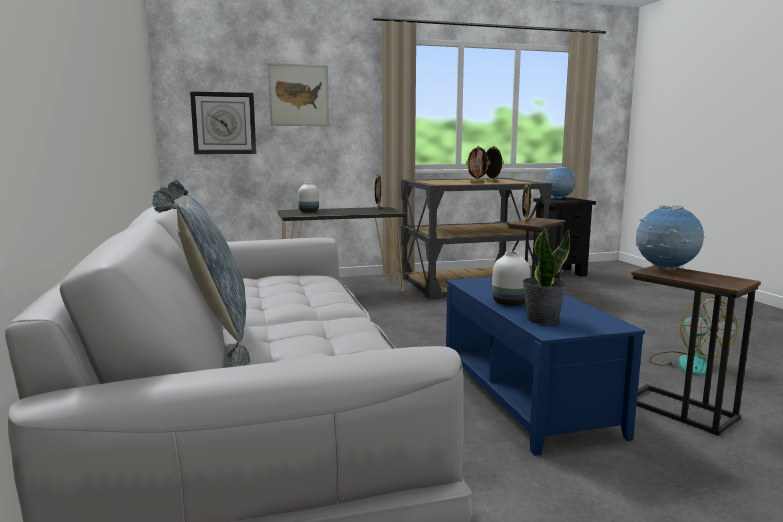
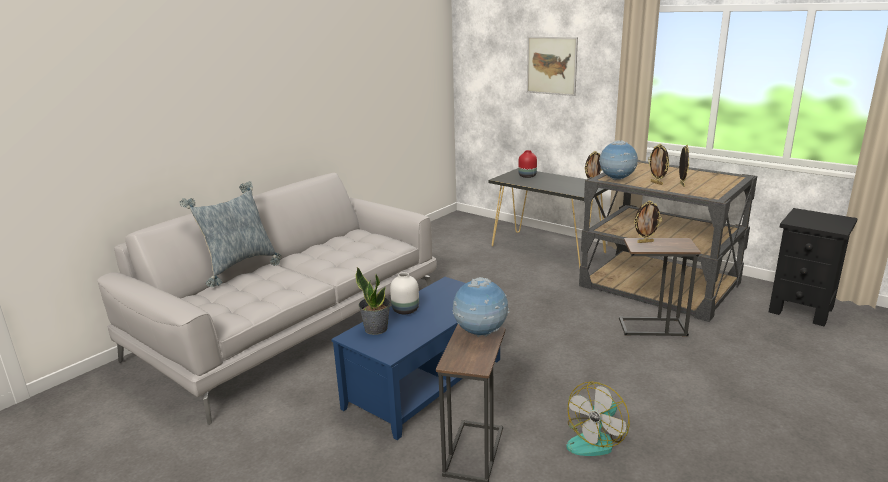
camera: 55 degrees right, 10 degrees up
wall clock [190,91,256,154] -> none
white vase [298,182,319,212] -> red vase [518,150,537,178]
globe [545,167,576,199] -> globe moved to [599,140,638,180]

